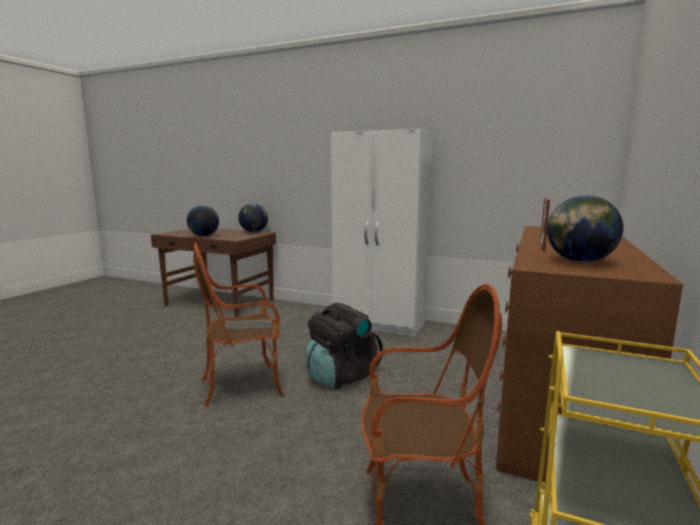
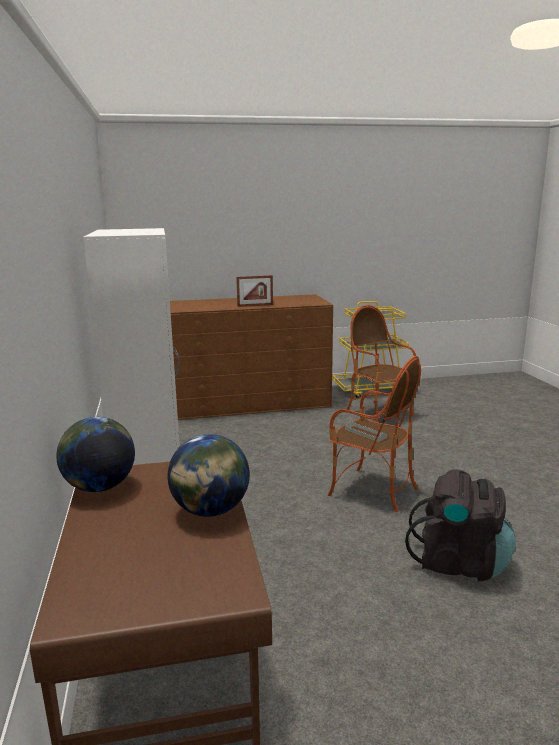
camera: 125 degrees left, 5 degrees up
black backpack [306,303,383,388] -> black backpack moved to [405,469,516,581]
globe [547,195,624,262] -> none

